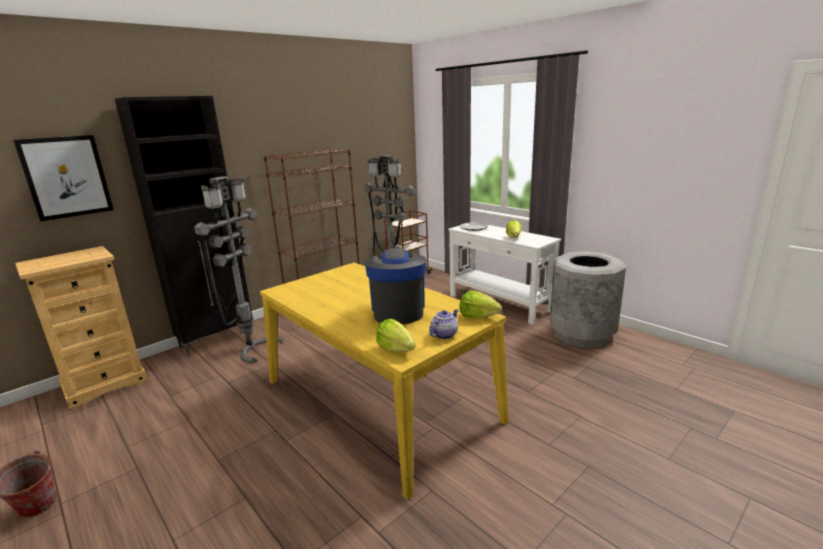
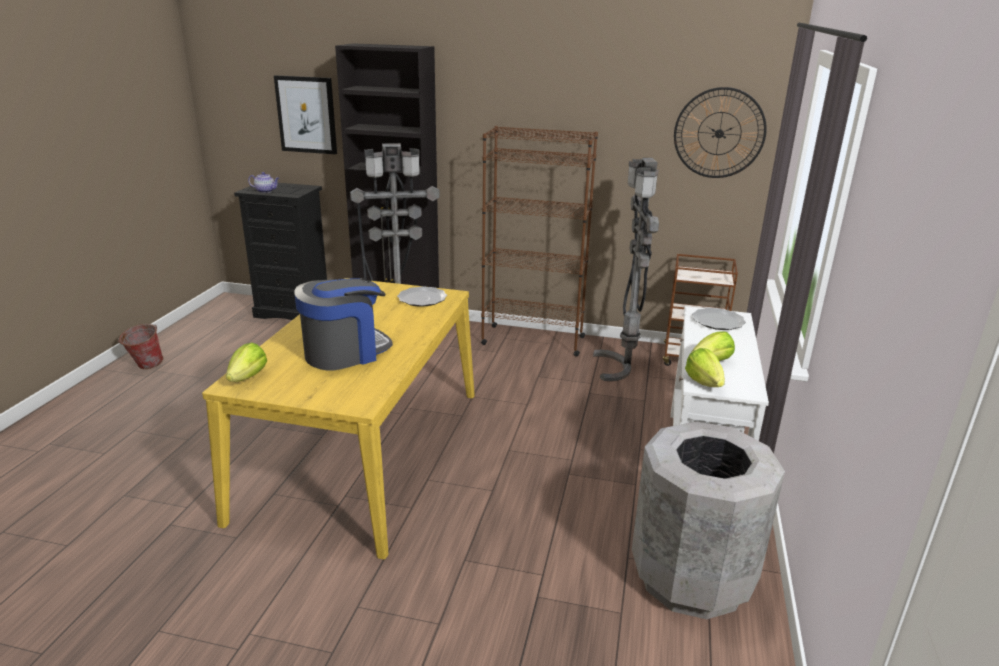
camera: 55 degrees right, 5 degrees up
beige dresser [15,246,148,410] -> black dresser [234,183,327,320]
teapot [429,309,458,339] -> teapot moved to [248,172,279,193]
lettuce [459,291,502,319] -> lettuce moved to [685,348,725,387]
none -> plate [397,286,447,307]
none -> wall clock [674,87,767,178]

